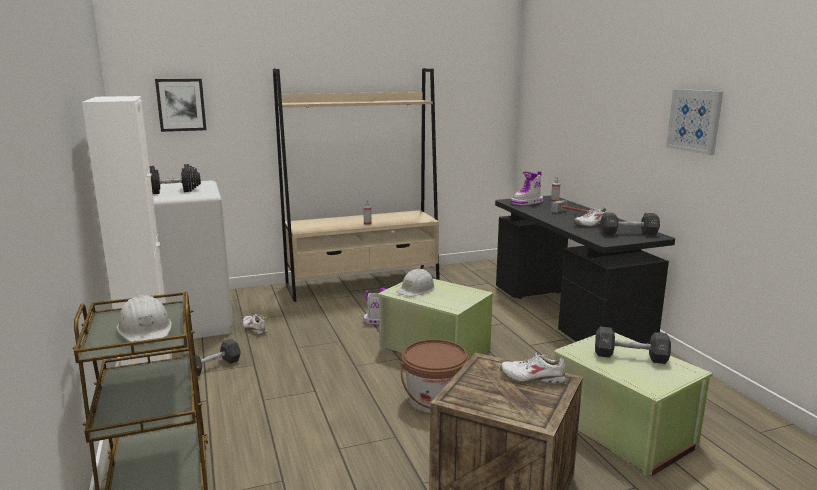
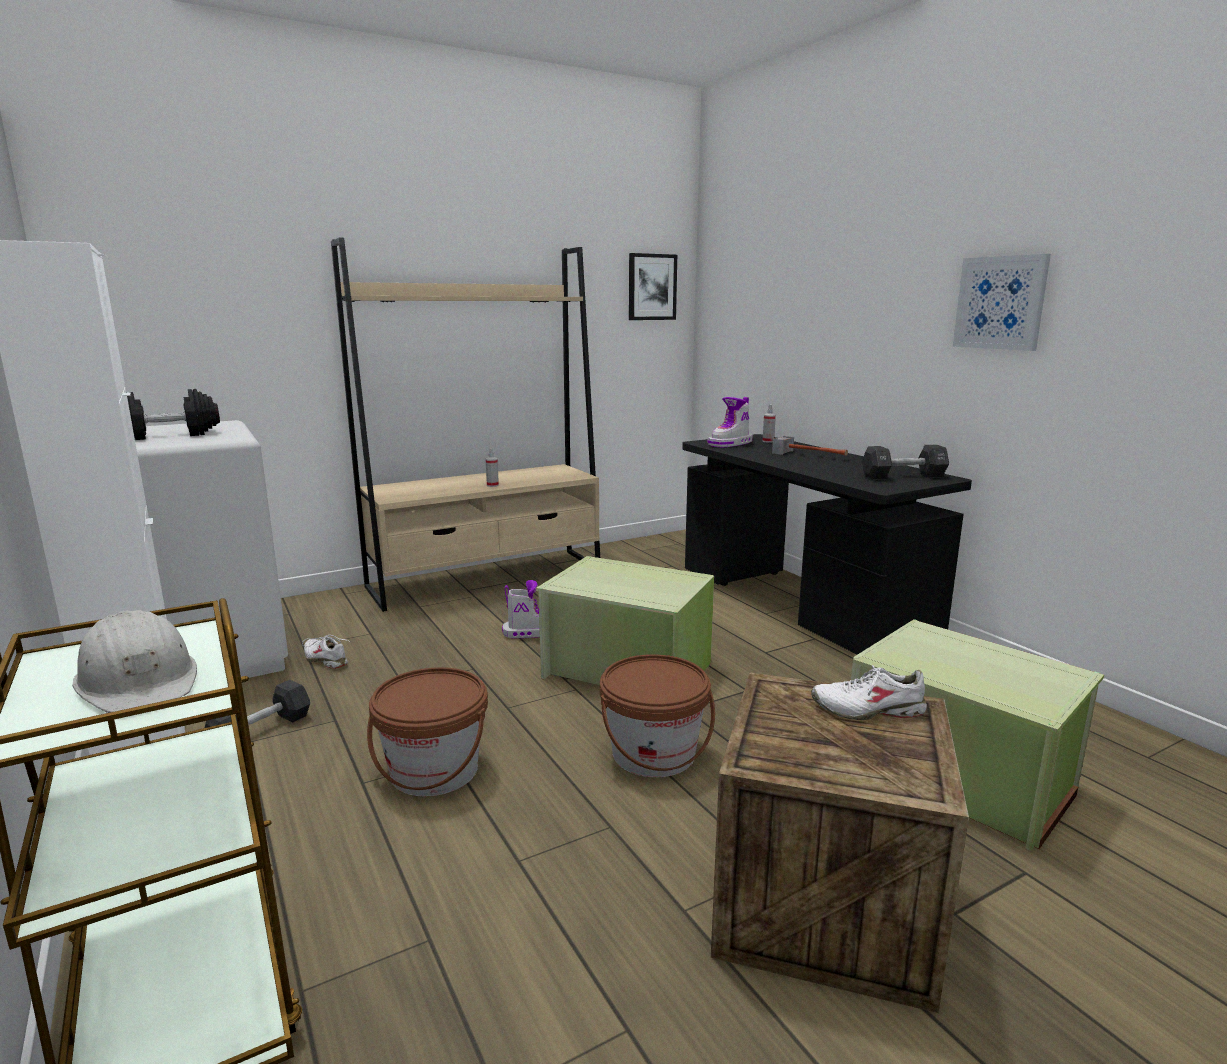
camera: 10 degrees left, 0 degrees up
picture [155,79,206,132] -> picture moved to [629,253,677,320]
white hard hat [397,268,435,296] -> none
white shoe [574,207,609,227] -> none
black dumbbell [595,327,671,364] -> none
none -> brown bucket [367,667,488,797]

